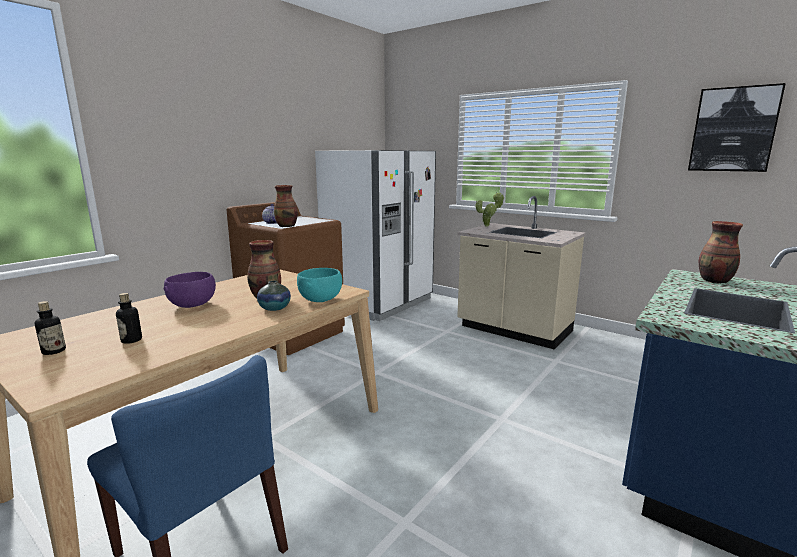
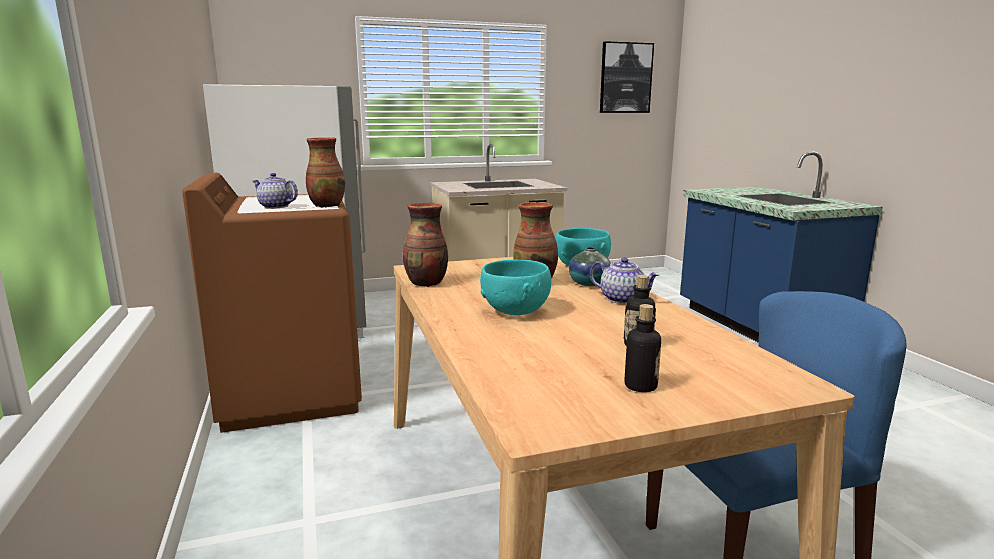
camera: 55 degrees left, 0 degrees up
purple bowl [164,272,216,308] -> turquoise bowl [480,260,551,315]
potted plant [475,192,504,227] -> none
vase [699,221,743,284] -> vase moved to [403,203,448,287]
none -> teapot [590,257,660,304]

